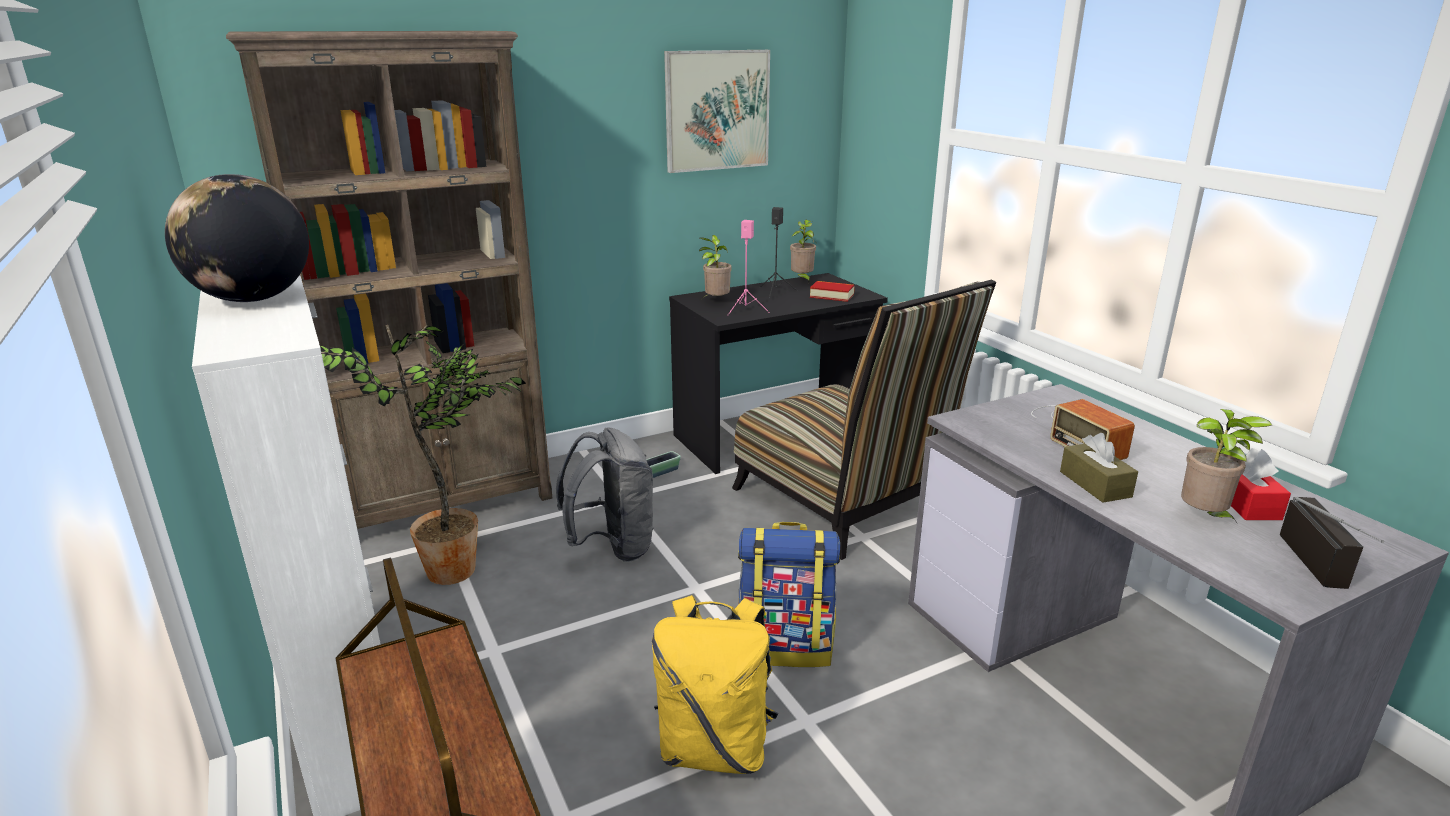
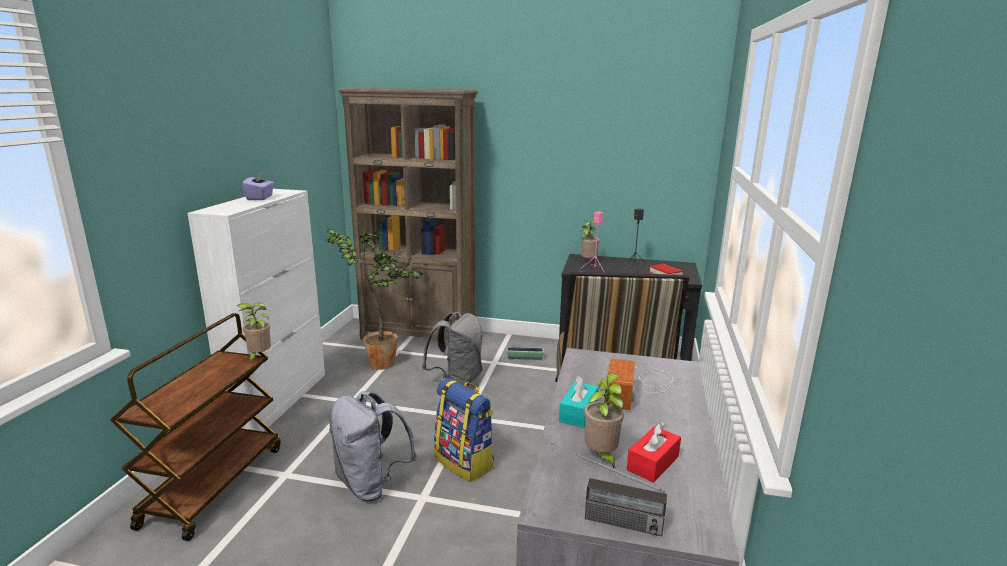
camera: 40 degrees right, 5 degrees down
globe [165,174,309,302] -> purple tissue box [242,171,274,200]
yellow backpack [652,595,778,774] -> grey backpack [329,391,417,501]
picture [664,50,770,173] -> none
potted plant [790,220,816,282] -> potted plant moved to [237,302,271,362]
brown tissue box [1060,433,1138,503] -> turquoise tissue box [559,375,598,428]
radio [1280,497,1384,589] -> radio turned 60 degrees clockwise [551,443,667,536]

